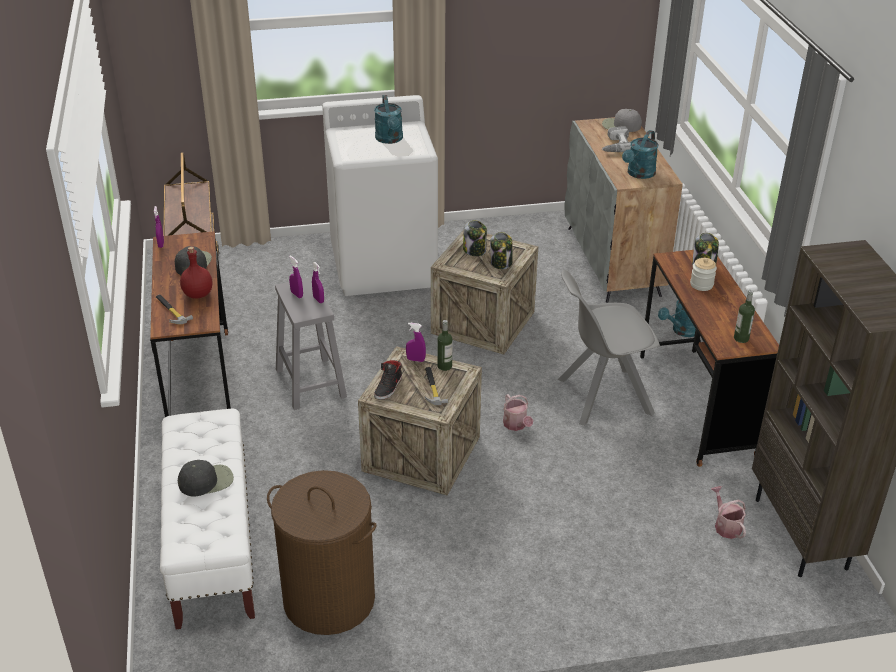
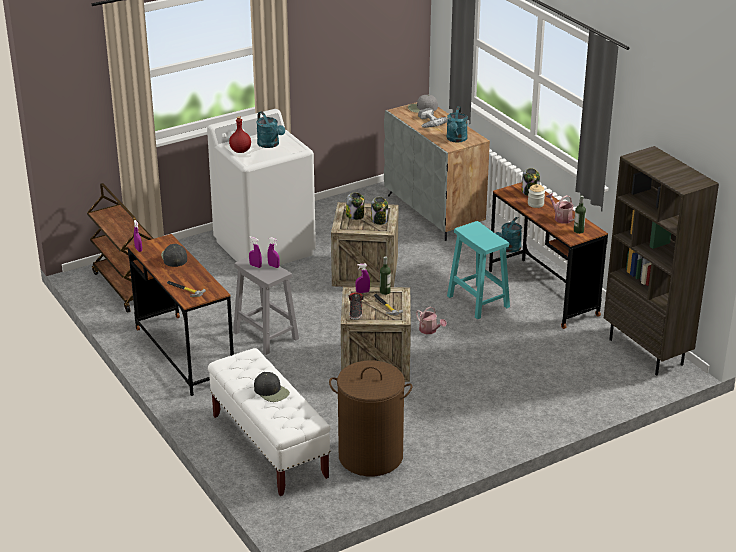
camera: 20 degrees left, 5 degrees down
black cap [178,460,234,497] -> black cap turned 90 degrees clockwise [254,372,290,402]
red bottle [180,247,212,299] -> red bottle moved to [229,116,251,153]
grey chair [558,270,660,426] -> turquoise stool [447,221,510,319]
watering can [711,486,746,539] -> watering can moved to [546,193,575,224]

